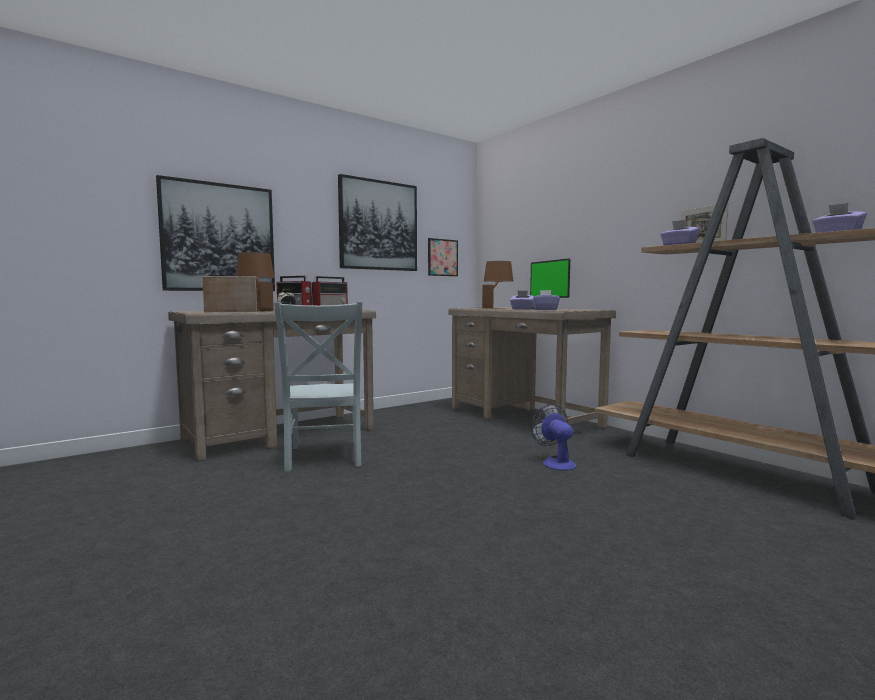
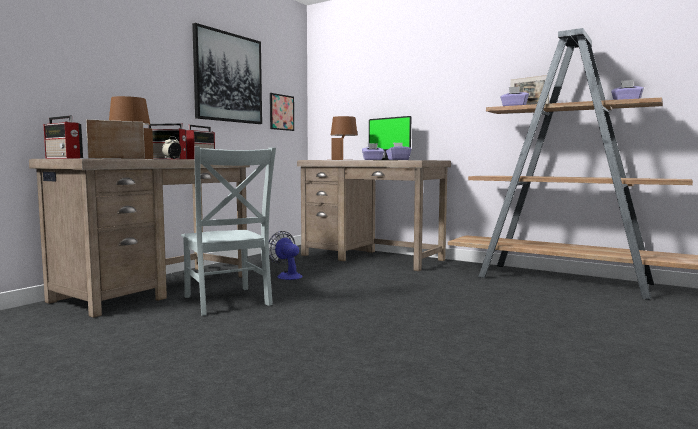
camera: 20 degrees left, 0 degrees up
picture [156,175,275,291] -> none
fan [531,404,576,470] -> fan moved to [269,231,302,280]
none -> radio [44,115,83,159]

